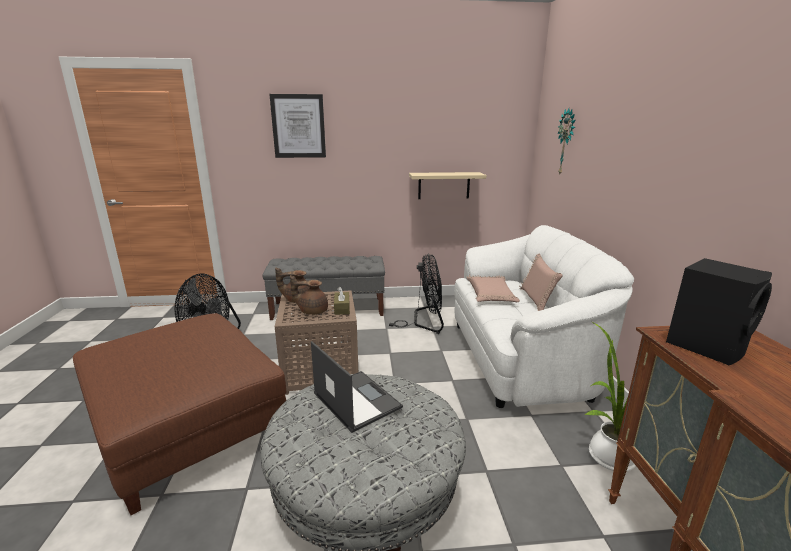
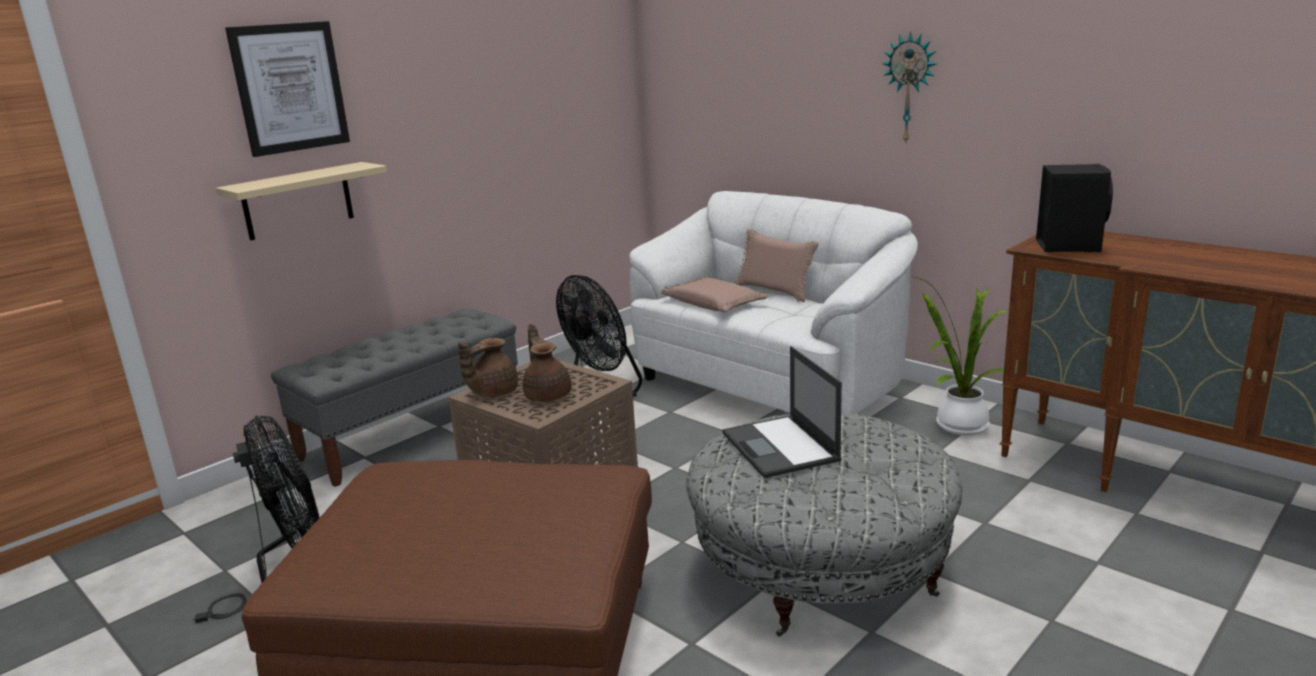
camera: 40 degrees left, 0 degrees up
brown teapot [290,275,328,315] -> brown teapot turned 105 degrees clockwise [523,324,572,402]
laptop [311,341,403,433] -> laptop turned 120 degrees counterclockwise [722,346,842,478]
brown tissue box [334,287,350,315] -> none
beige shelf [409,172,486,199] -> beige shelf moved to [216,162,387,241]
wall clock [558,108,575,176] -> wall clock moved to [882,31,937,145]

